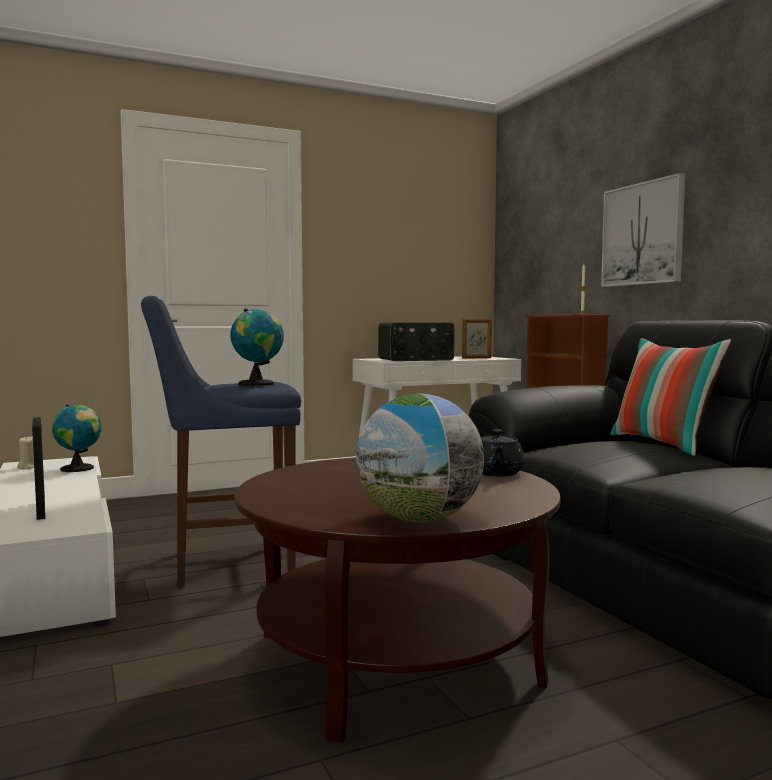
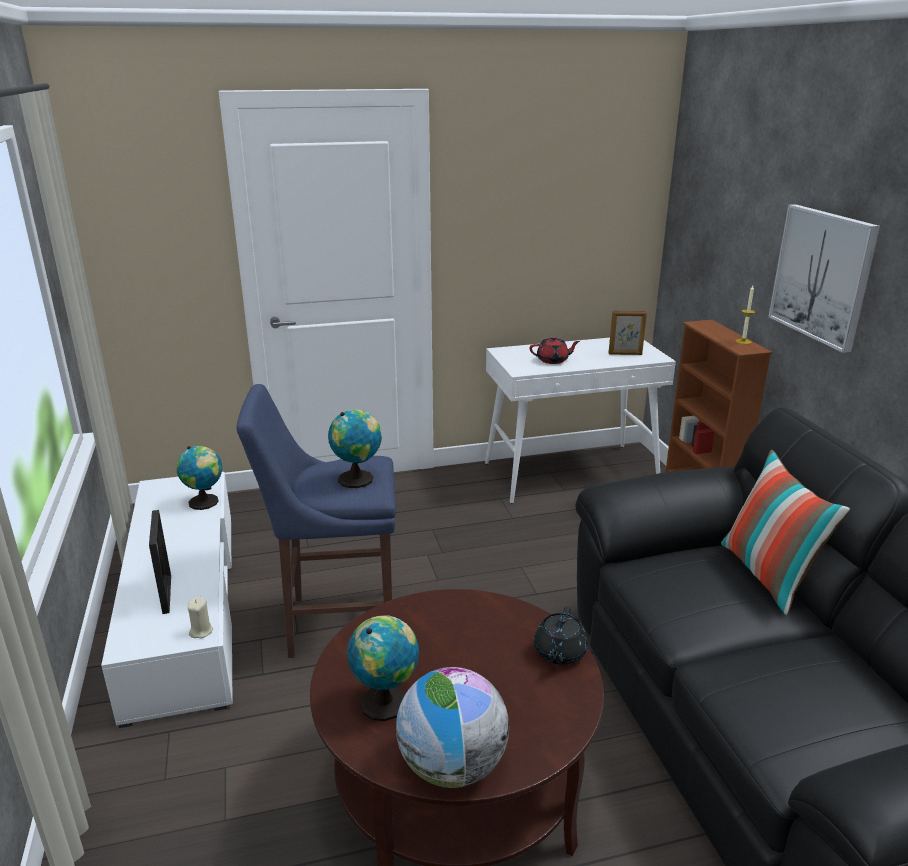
camera: 10 degrees right, 20 degrees up
beige candle [17,436,34,469] -> beige candle moved to [188,597,213,638]
radio [378,322,454,361] -> red teapot [530,336,580,364]
none -> globe [347,615,419,721]

